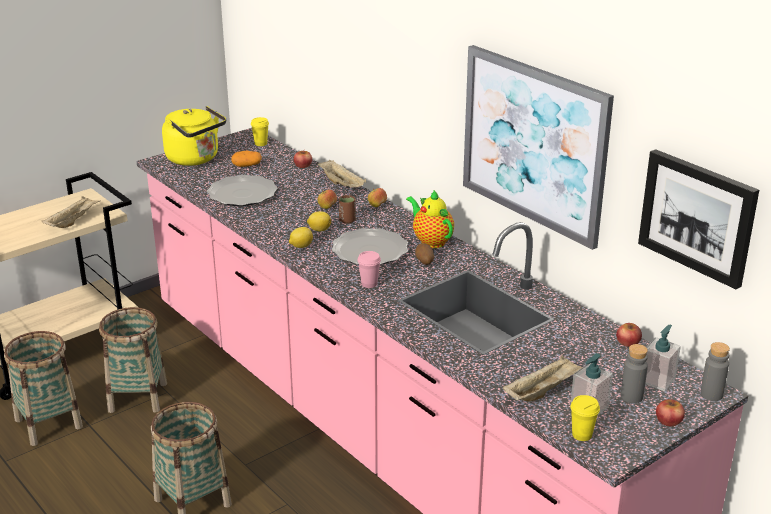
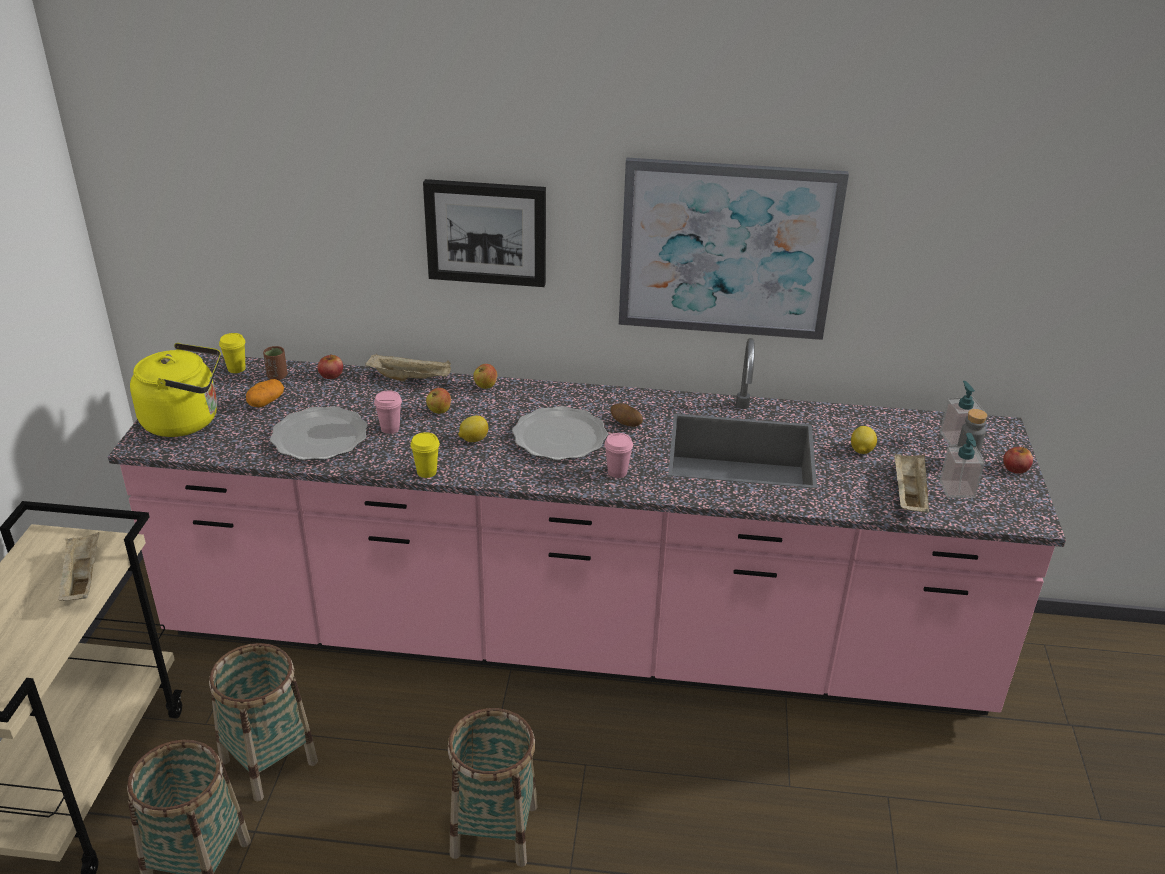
camera: 45 degrees left, 5 degrees up
lemon [289,227,313,248] -> lemon moved to [851,426,877,454]
brown cup [339,195,356,223] -> brown cup moved to [263,346,287,380]
teapot [406,190,454,248] -> none
yellow cup [570,395,600,441] -> yellow cup moved to [410,432,440,478]
apple [616,323,642,347] -> none
picture [638,149,759,289] -> picture moved to [423,179,546,287]
grey bottle [700,342,730,401] -> none
none -> pink cup [374,390,402,434]

